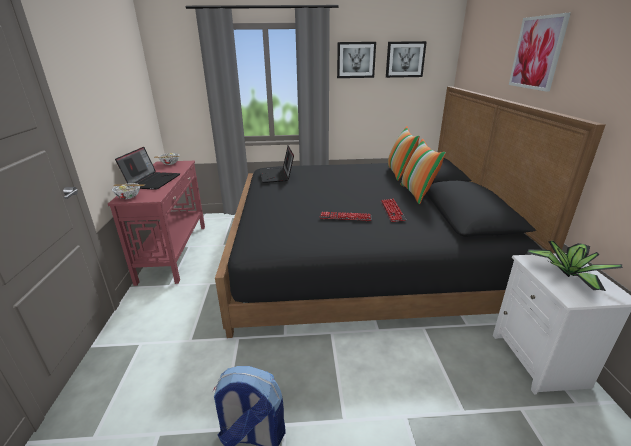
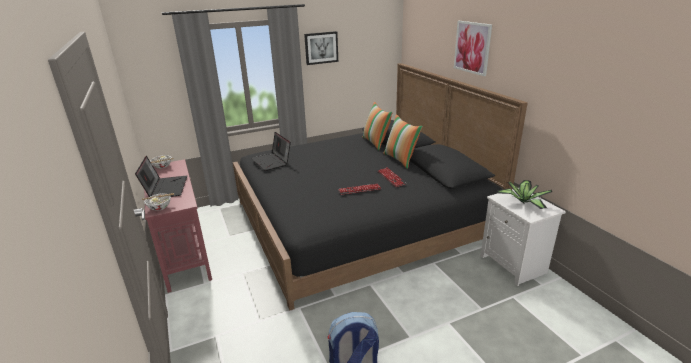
camera: 20 degrees left, 0 degrees up
picture [386,41,427,78] -> none

